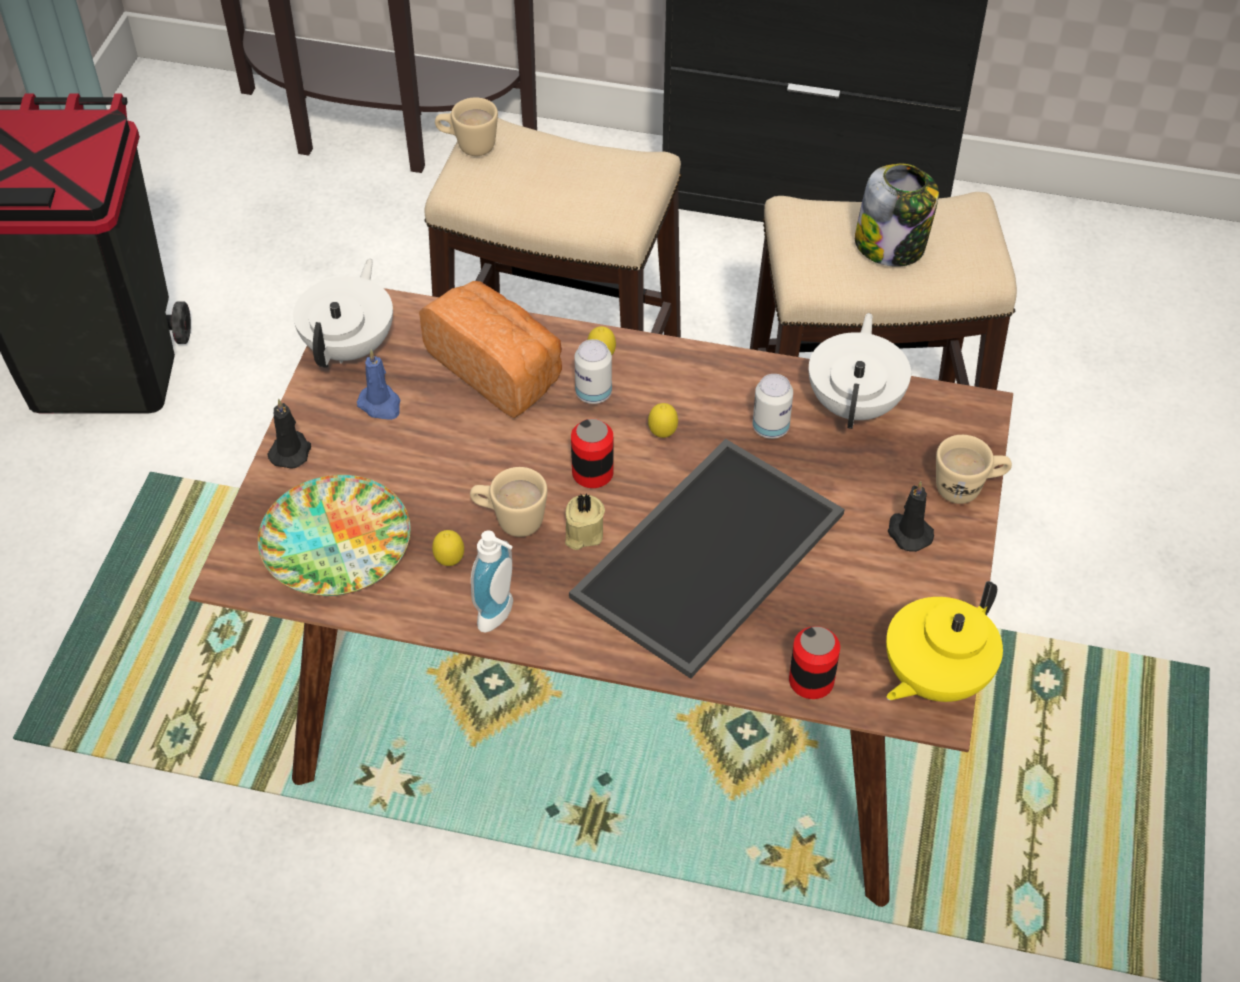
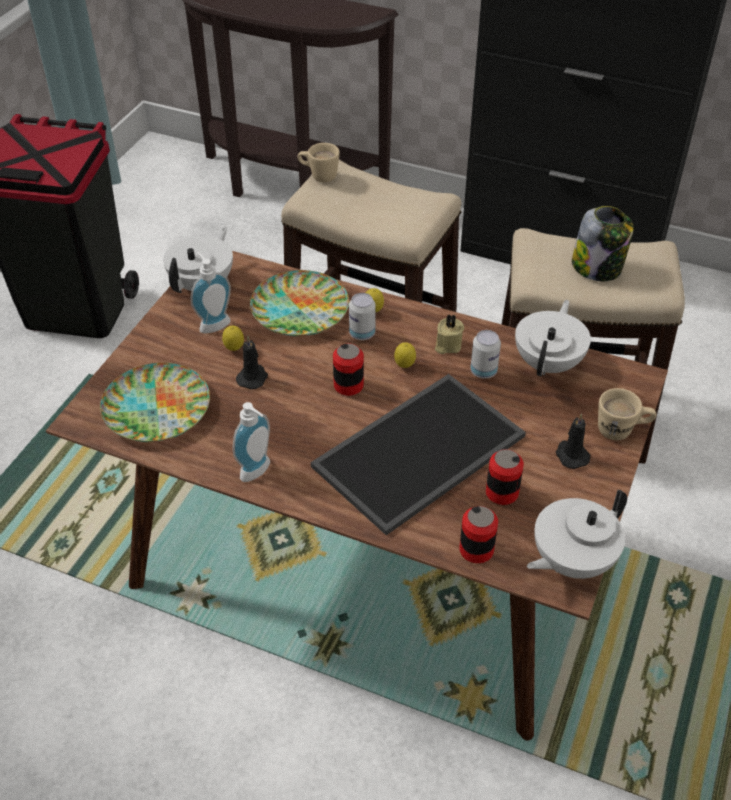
camera: 10 degrees right, 5 degrees down
black candle [268,399,311,469] -> black candle moved to [236,336,268,389]
blue candle [357,350,400,420] -> soap dispenser [191,252,231,334]
bread [419,281,562,418] -> plate [250,270,349,336]
lemon [432,530,464,566] -> lemon moved to [222,326,244,351]
beige mug [470,467,547,537] -> none
beige candle [565,493,605,550] -> beige candle moved to [435,314,464,354]
yellow teapot [886,581,1003,702] -> white teapot [527,490,627,579]
none -> can [486,449,524,505]

